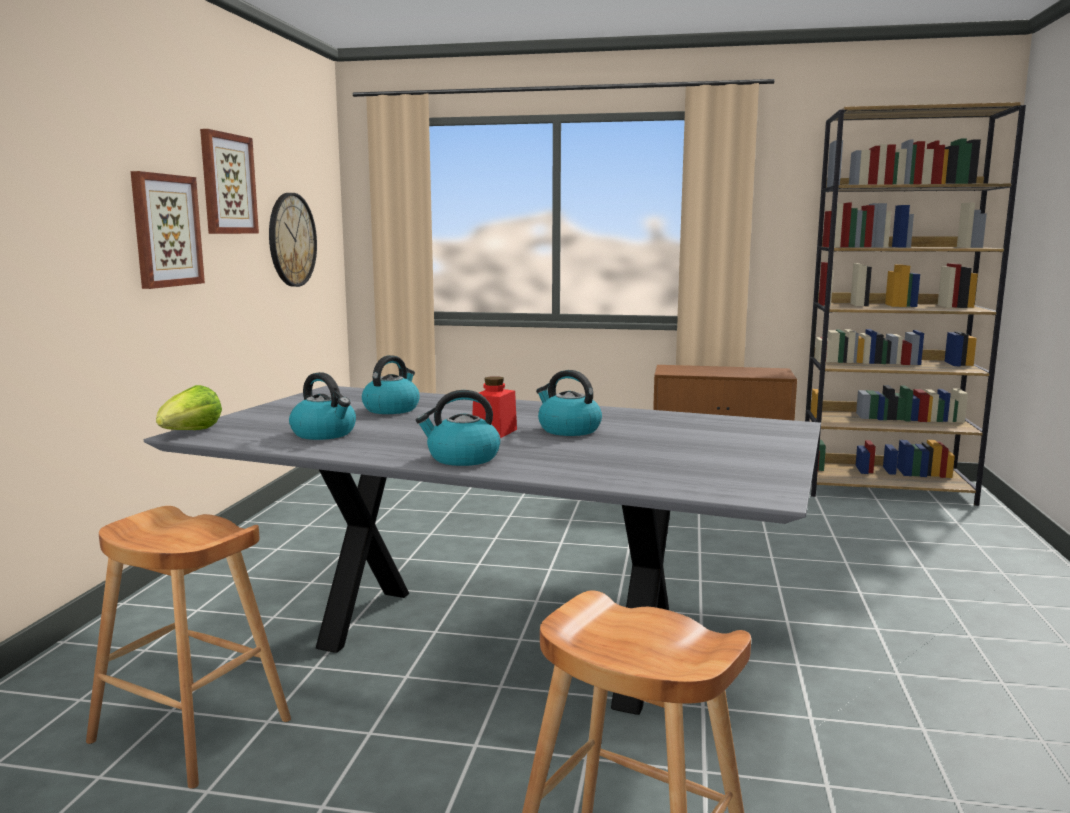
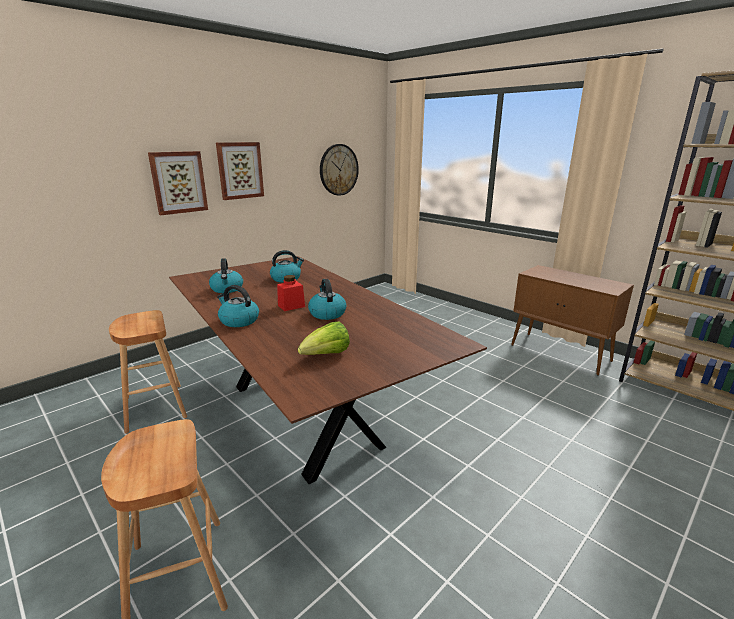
camera: 35 degrees right, 10 degrees up
grey dining table [144,386,821,715] -> brown dining table [169,256,487,484]
lettuce [156,385,222,430] -> lettuce moved to [298,322,350,355]
picture [200,129,259,234] -> picture moved to [148,151,208,215]

